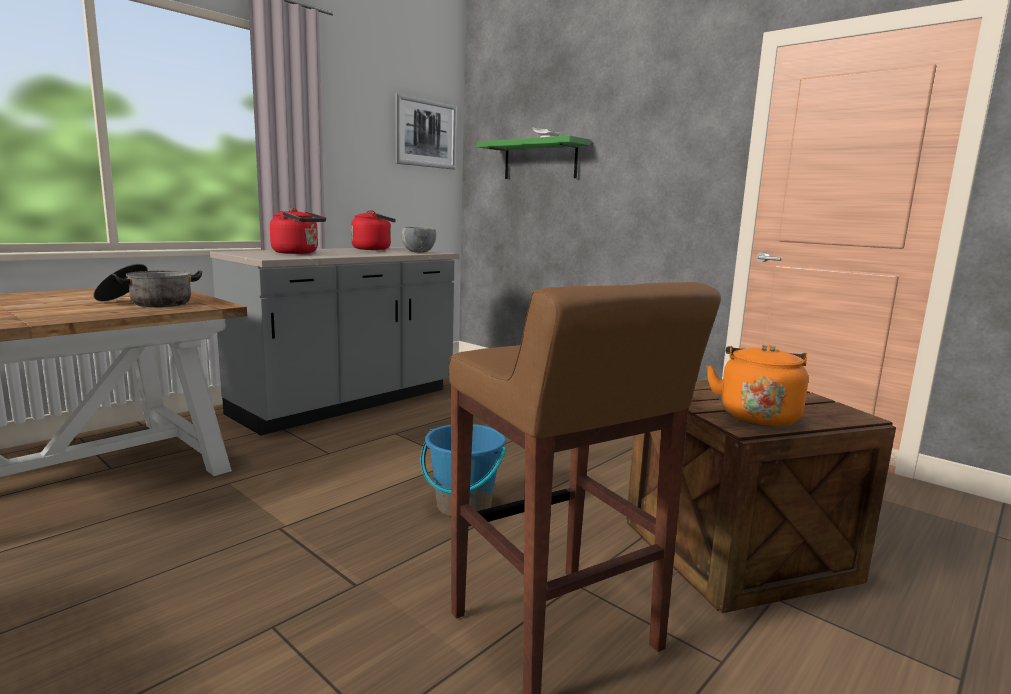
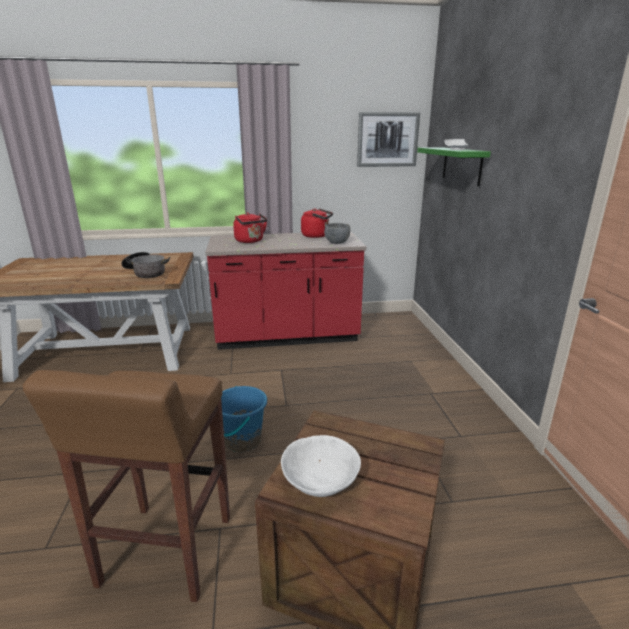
camera: 40 degrees right, 10 degrees up
grey counter [210,247,460,435] -> red counter [205,231,366,350]
orange kettle [706,345,808,427] -> white bowl [281,435,361,497]

